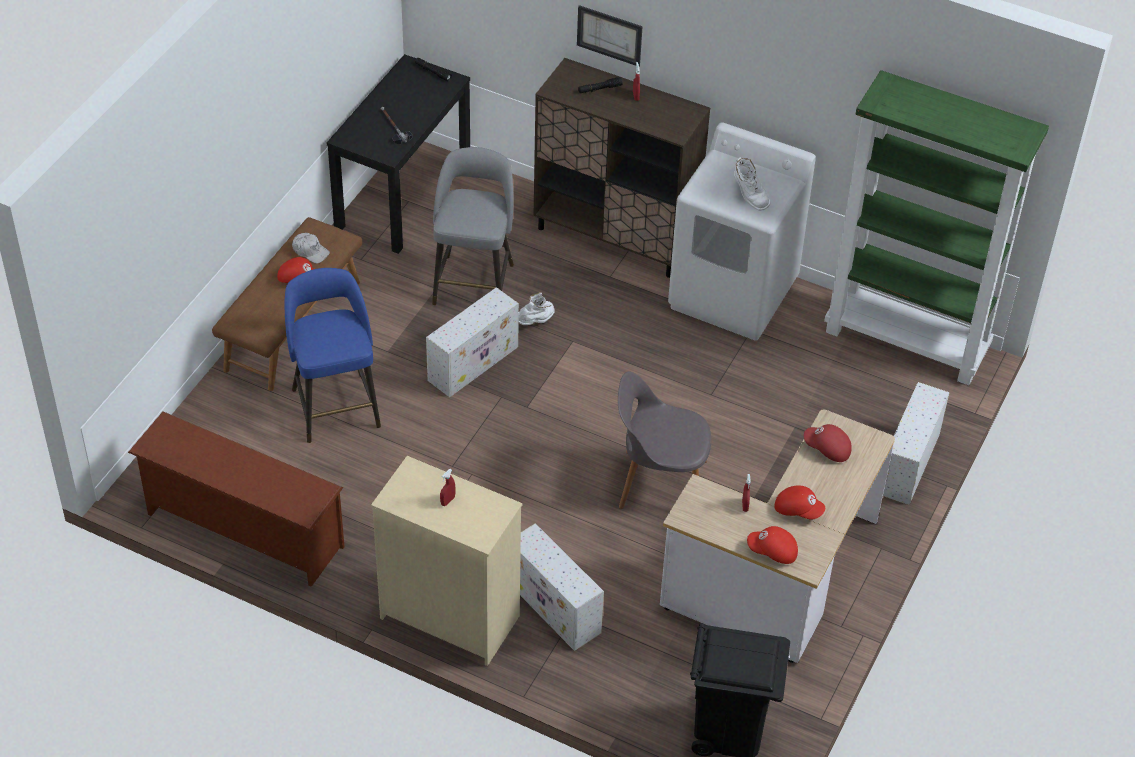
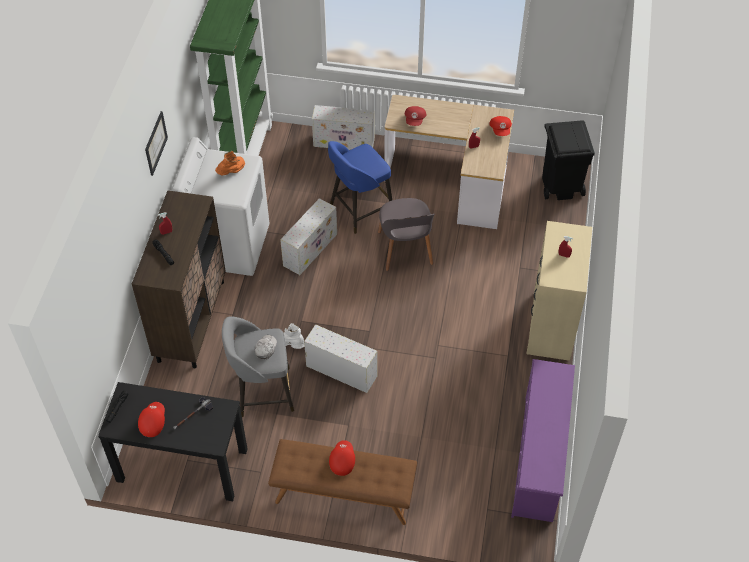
camera: 105 degrees left, 5 degrees up
brown shoe rack [128,412,345,587] -> purple shoe rack [511,359,575,522]
blue stool [285,268,381,443] -> blue stool moved to [328,141,392,234]
white cap [292,233,330,263] -> white cap moved to [255,335,277,359]
white storage box [520,523,604,651] -> white storage box moved to [280,198,337,275]
picture [577,5,643,66] -> picture moved to [145,111,168,176]
white boot [734,157,771,211] -> orange boot [215,151,245,175]
red cap [774,485,825,520] -> red cap moved to [138,402,165,437]

